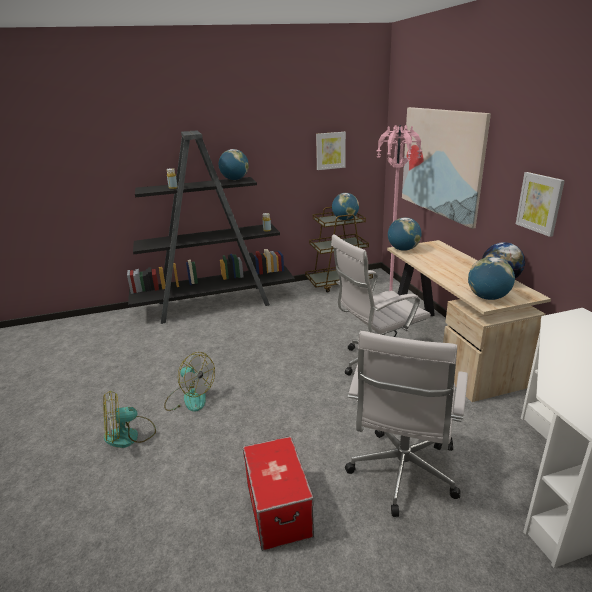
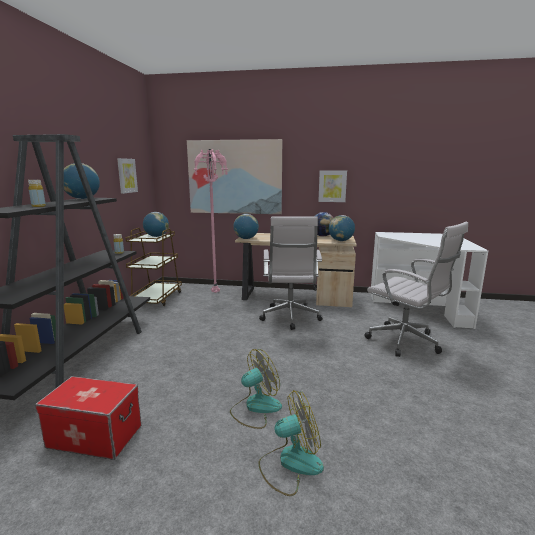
camera: 65 degrees left, 10 degrees down
fan [103,391,156,448] -> fan turned 105 degrees counterclockwise [258,390,324,496]
storage box [243,436,314,551] -> storage box moved to [35,376,141,460]

